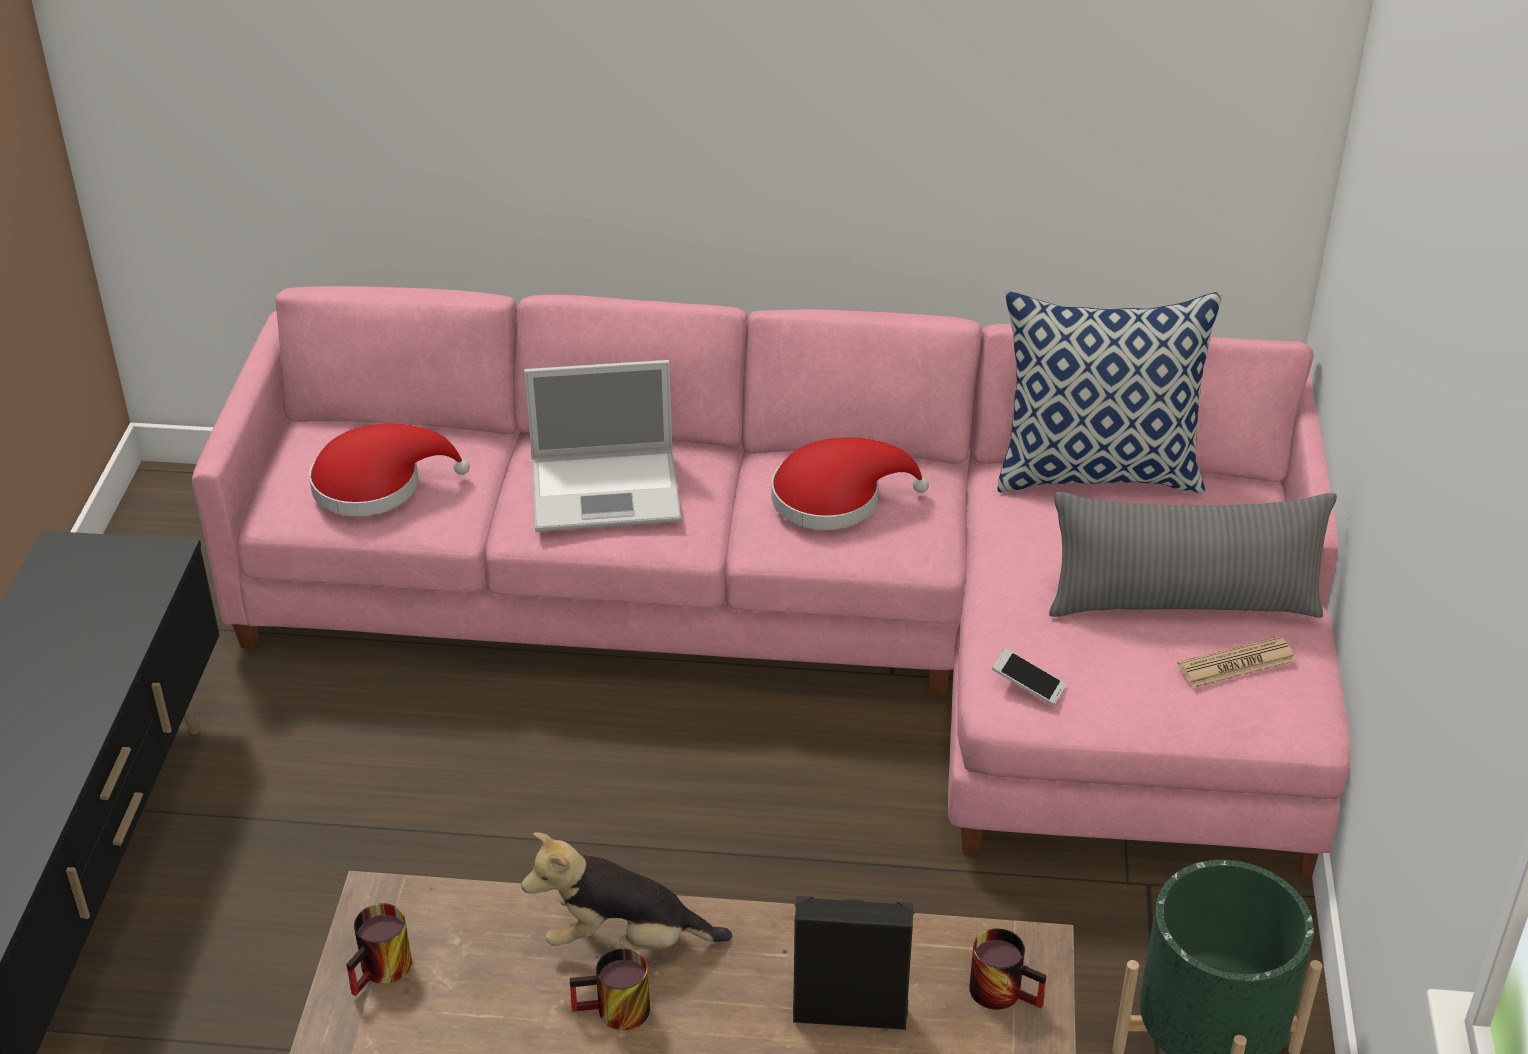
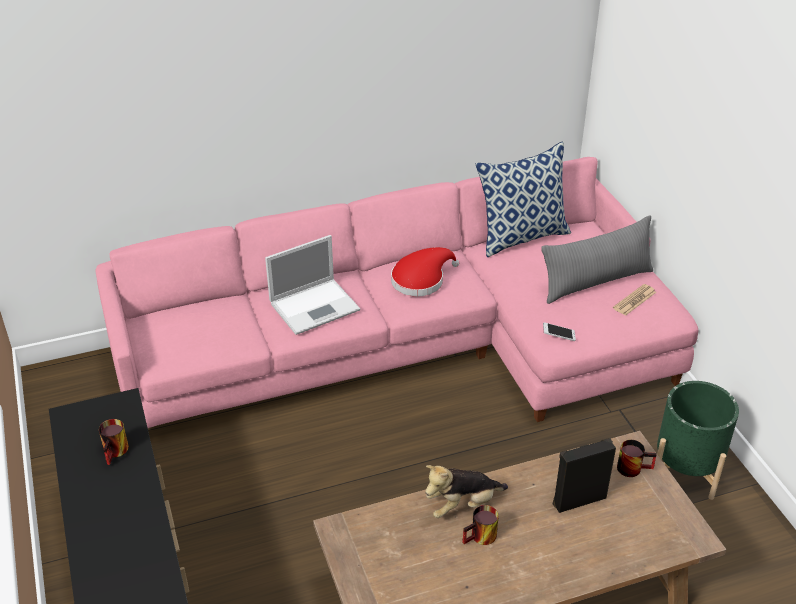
camera: 25 degrees left, 0 degrees up
red hat [309,423,470,516] -> none
mug [346,903,412,996] -> mug moved to [99,419,129,465]

